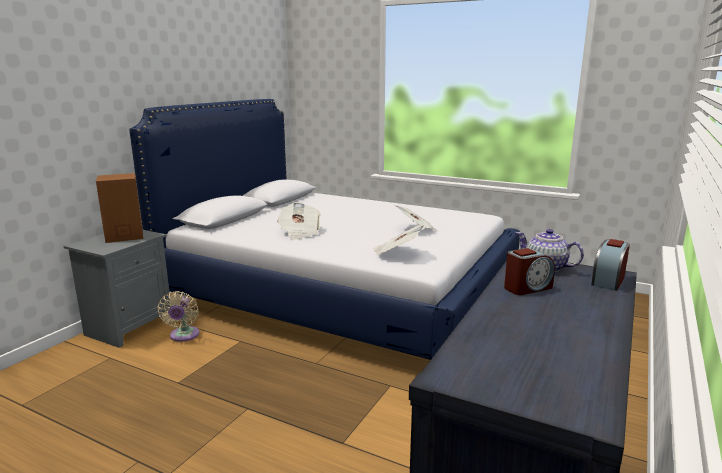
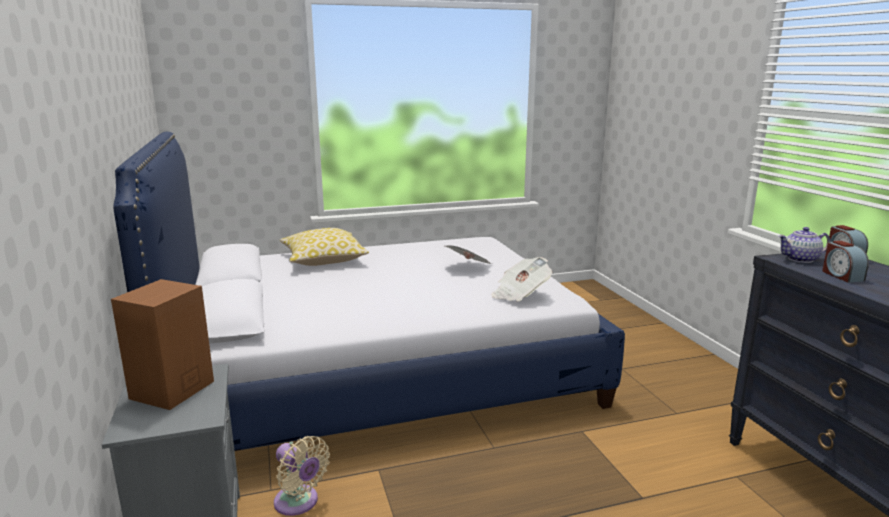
camera: 45 degrees left, 0 degrees up
newspaper [277,202,321,240] -> none
alarm clock [504,248,555,295] -> alarm clock turned 150 degrees clockwise [822,241,869,282]
none -> pillow [280,228,369,266]

